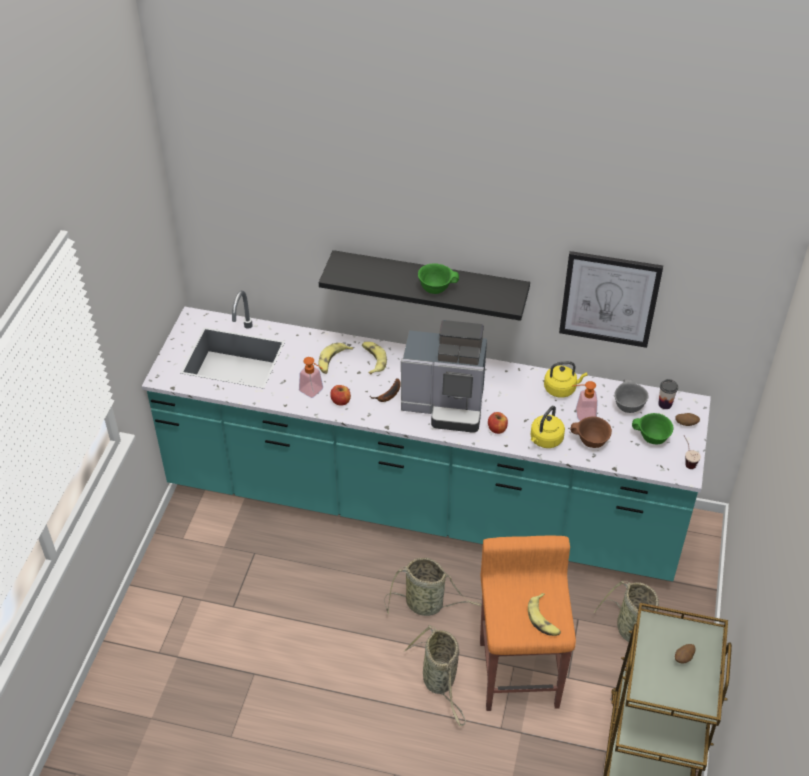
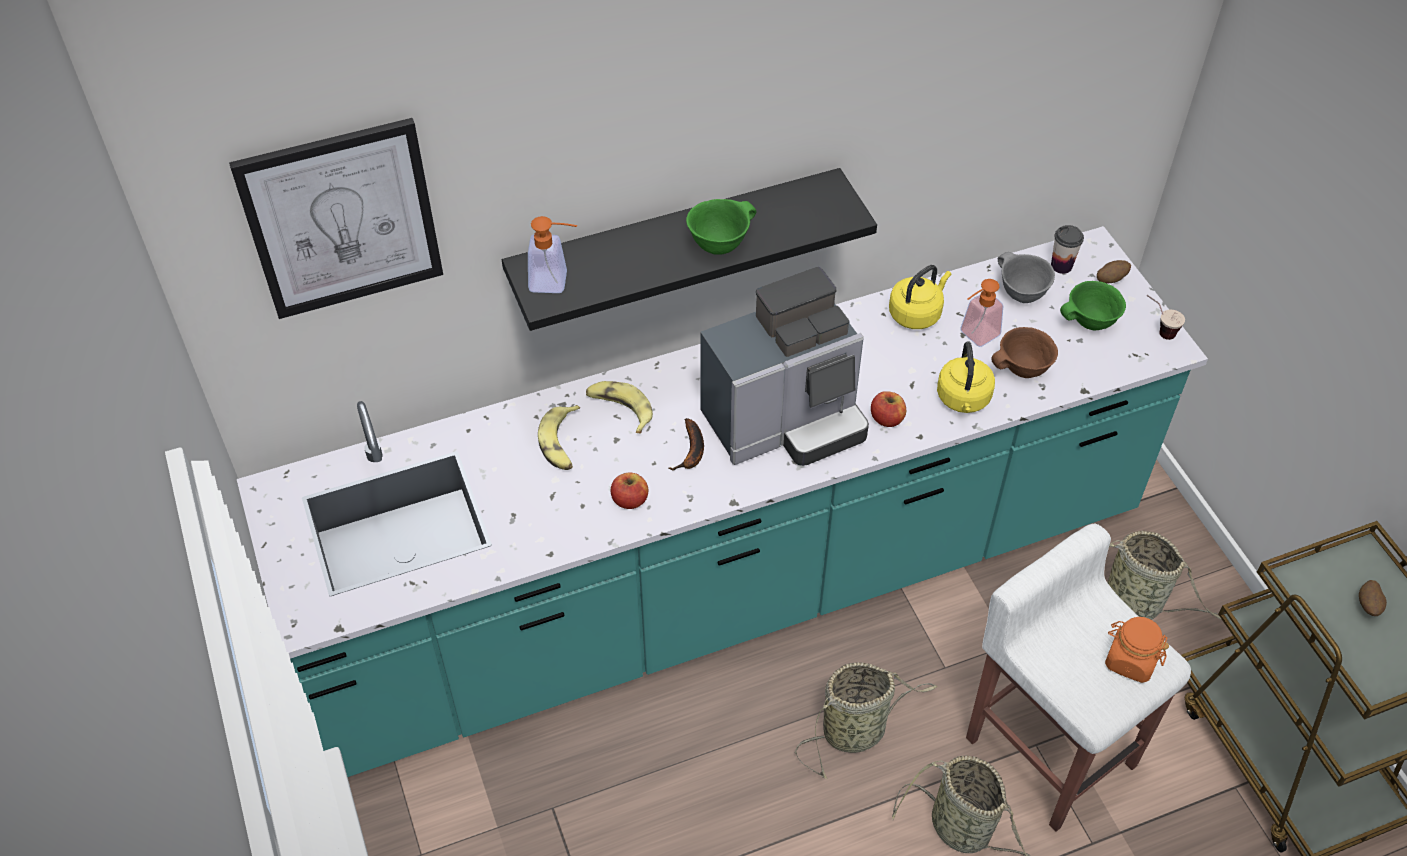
camera: 35 degrees left, 5 degrees up
soap dispenser [299,357,323,398] -> soap dispenser moved to [528,216,577,293]
orange stool [480,535,576,711] -> white stool [966,524,1191,832]
banana [528,593,561,636] -> orange jar [1105,617,1169,683]
picture [559,251,663,348] -> picture moved to [229,118,443,319]

